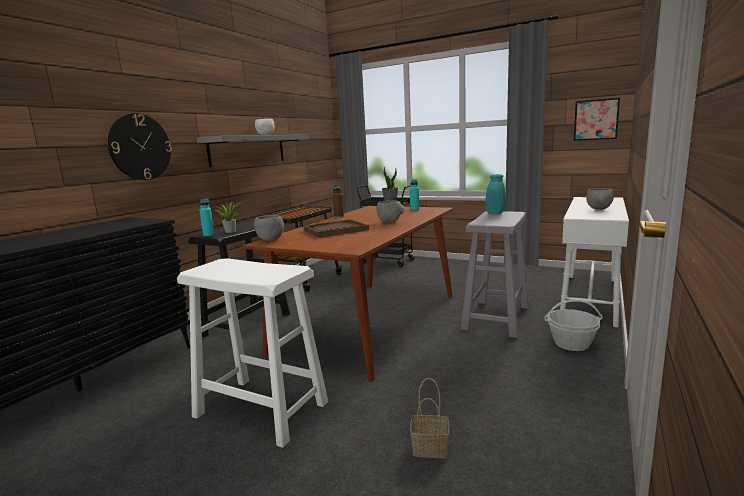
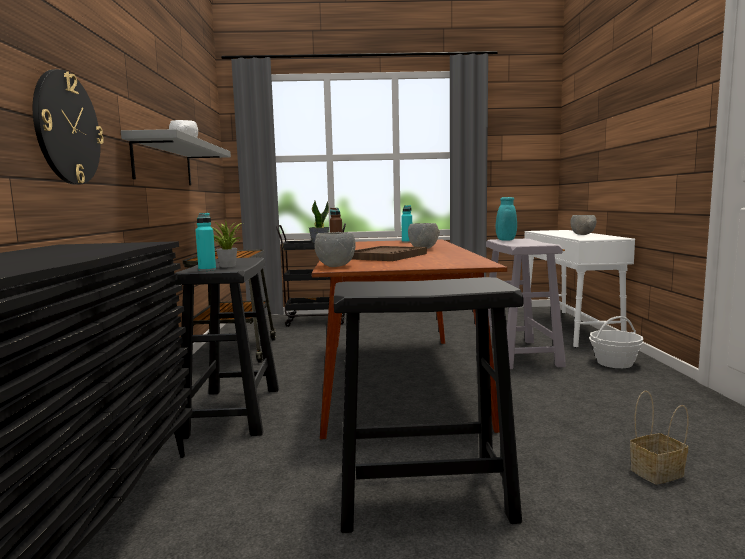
camera: 30 degrees left, 5 degrees down
white stool [177,258,328,448] -> black stool [334,277,523,533]
picture [574,98,620,141] -> none

